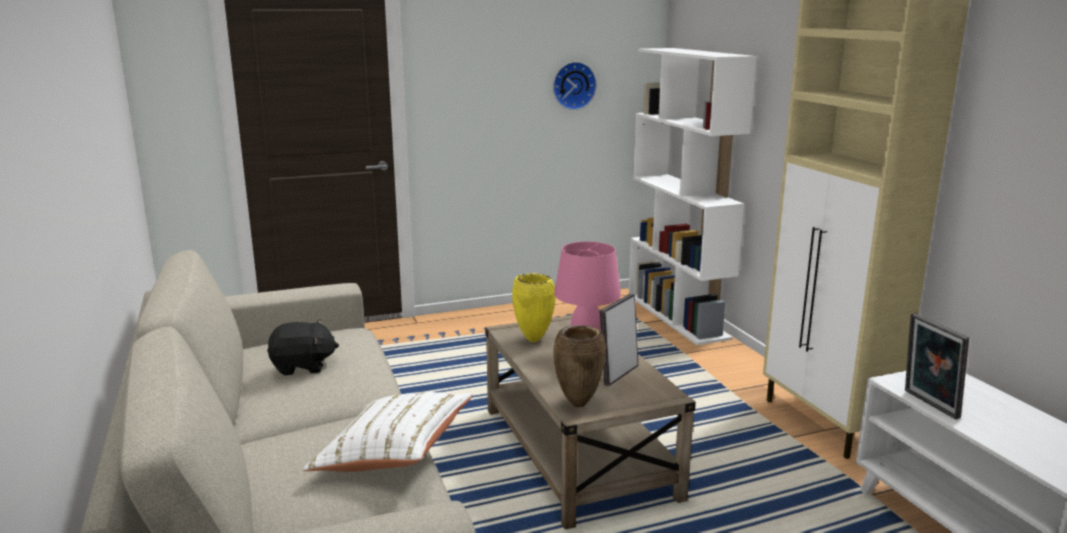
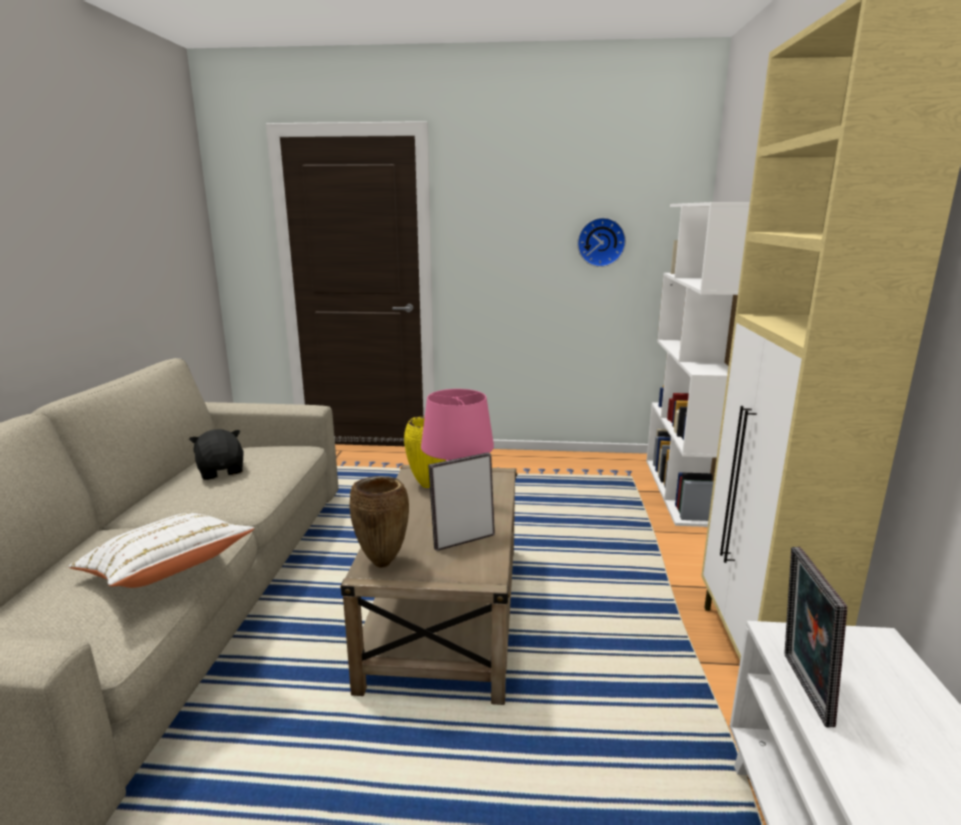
camera: 25 degrees right, 0 degrees up
black plush toy [267,320,339,375] -> black plush toy turned 135 degrees counterclockwise [189,429,243,480]

